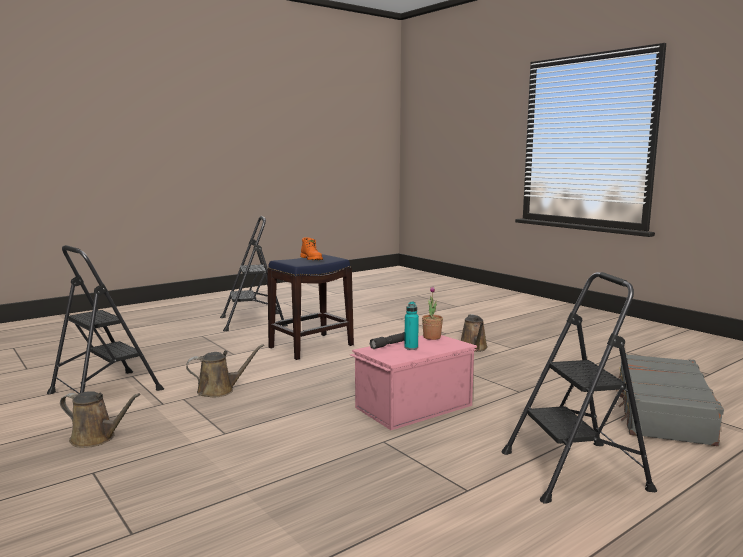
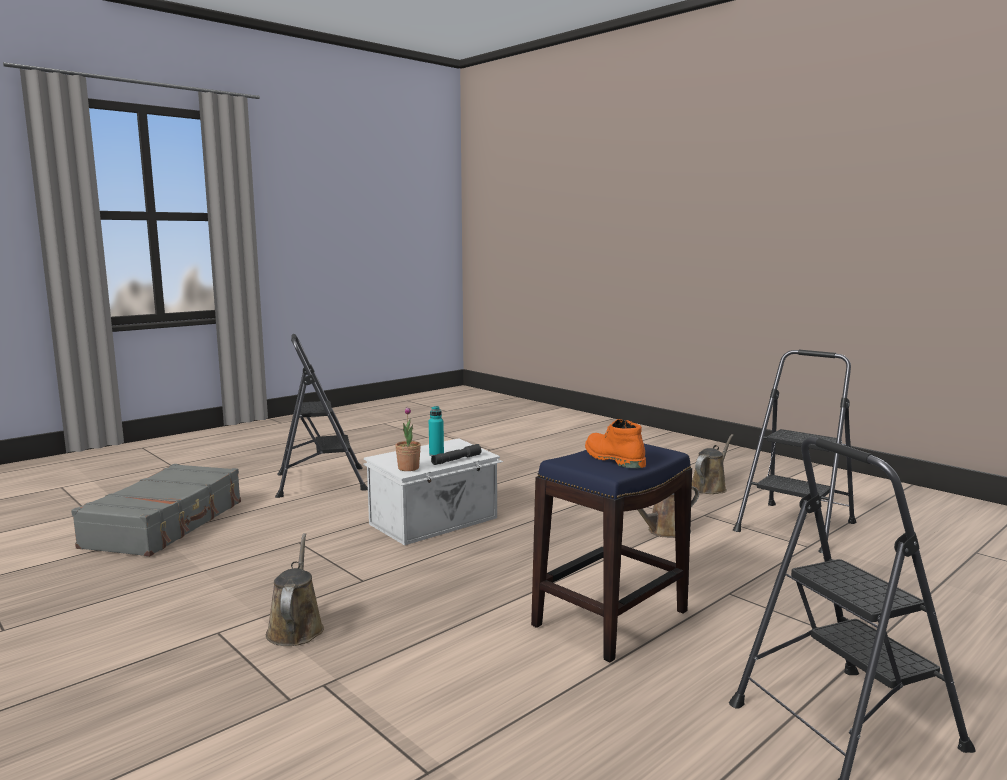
camera: 175 degrees right, 0 degrees up
brown watering can [60,391,141,448] -> brown watering can turned 120 degrees clockwise [692,434,734,494]
pink storage box [349,335,477,430] -> white storage box [363,438,503,545]

